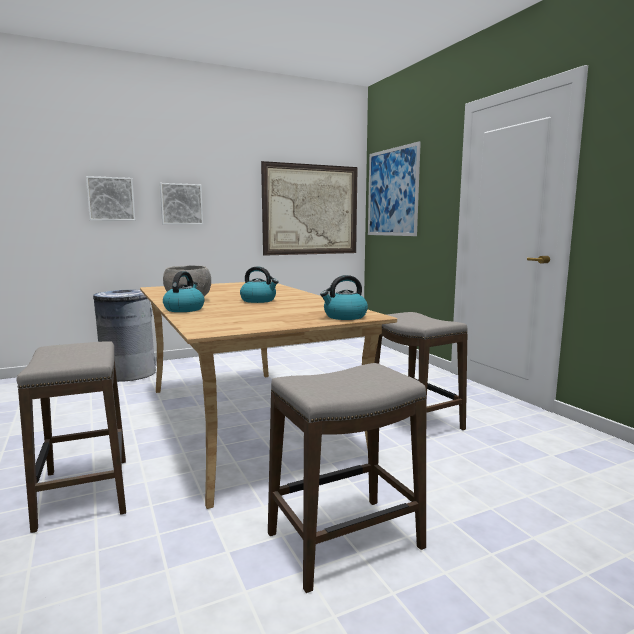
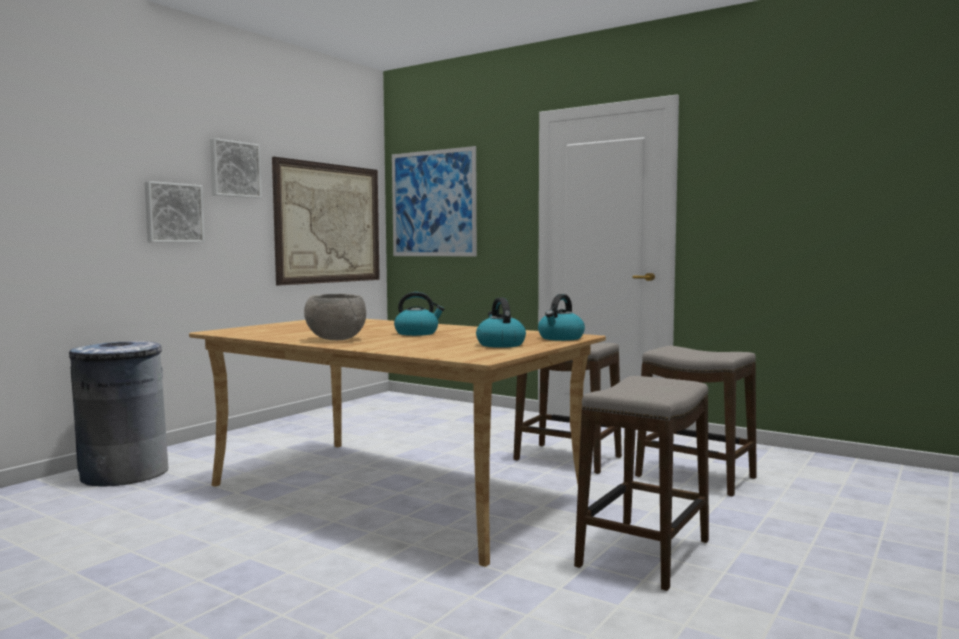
camera: 30 degrees left, 5 degrees down
stool [17,341,126,533] -> stool moved to [635,346,757,497]
picture [86,176,135,221] -> picture moved to [210,138,262,198]
kettle [163,271,205,312] -> kettle moved to [476,298,526,348]

